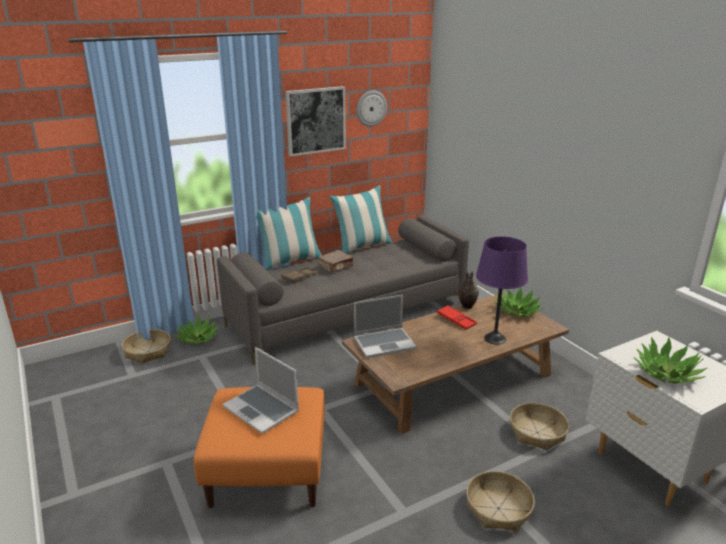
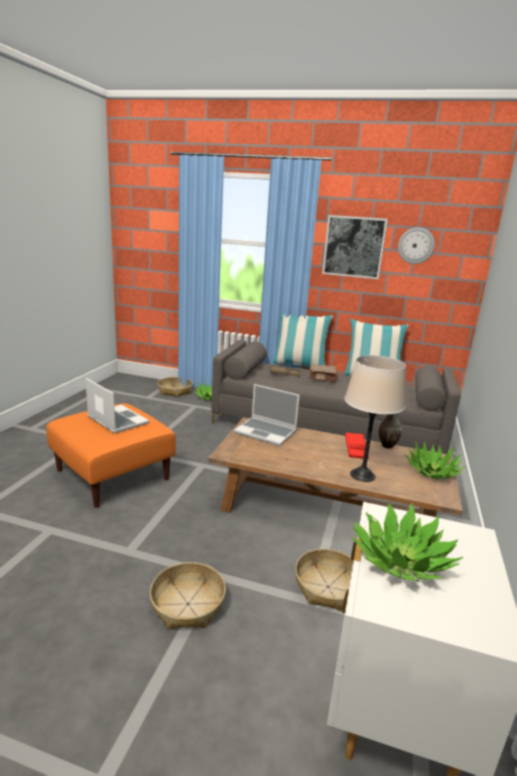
camera: 45 degrees right, 5 degrees down
laptop [222,347,299,434] -> laptop turned 135 degrees clockwise [85,378,149,434]
purple table lamp [476,236,528,345] -> beige table lamp [344,355,406,482]

